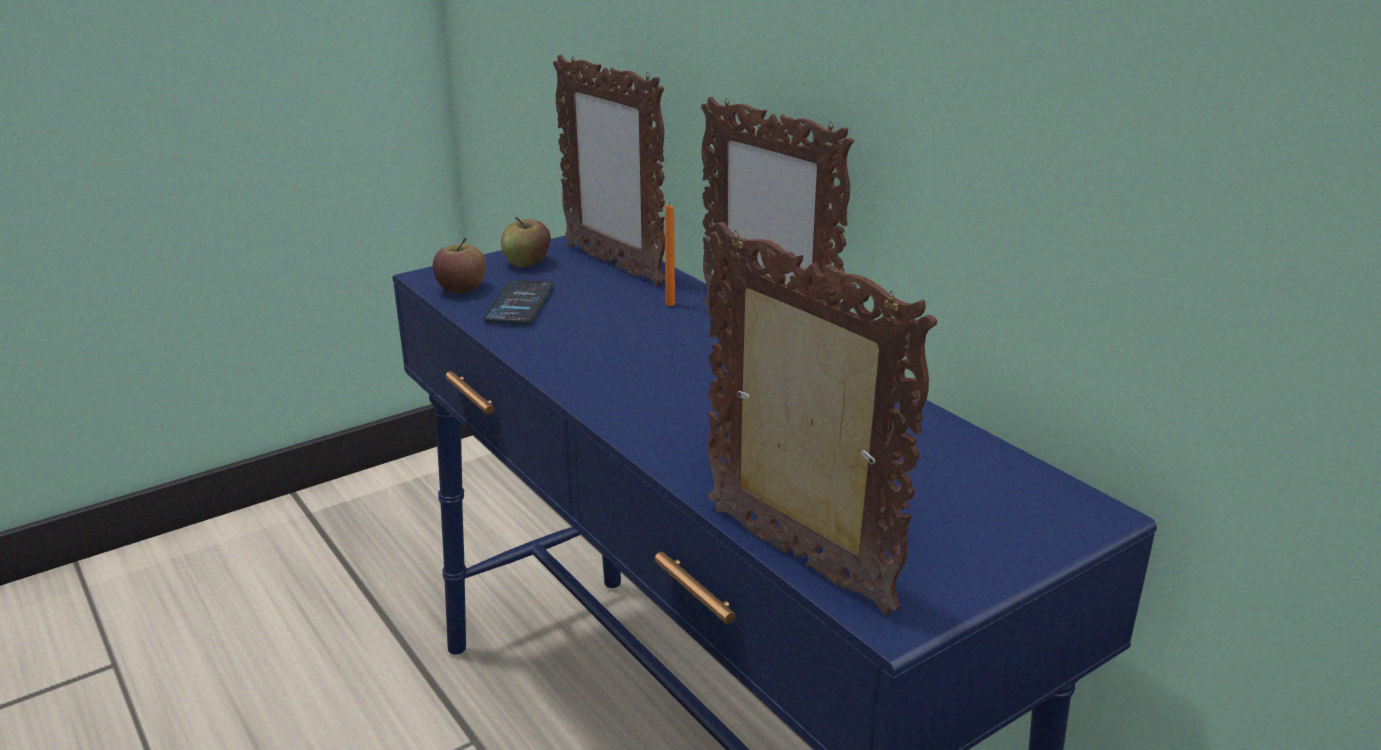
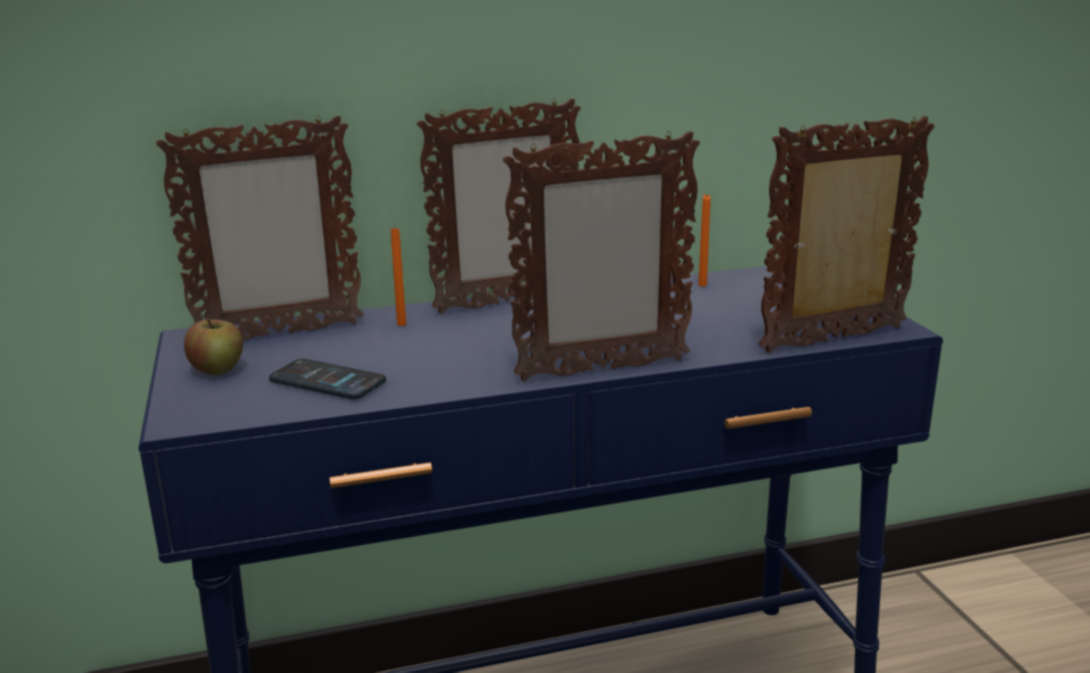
camera: 70 degrees left, 5 degrees down
apple [433,238,486,294] -> none
none -> picture frame [503,130,700,381]
none -> orange candle [698,195,710,286]

